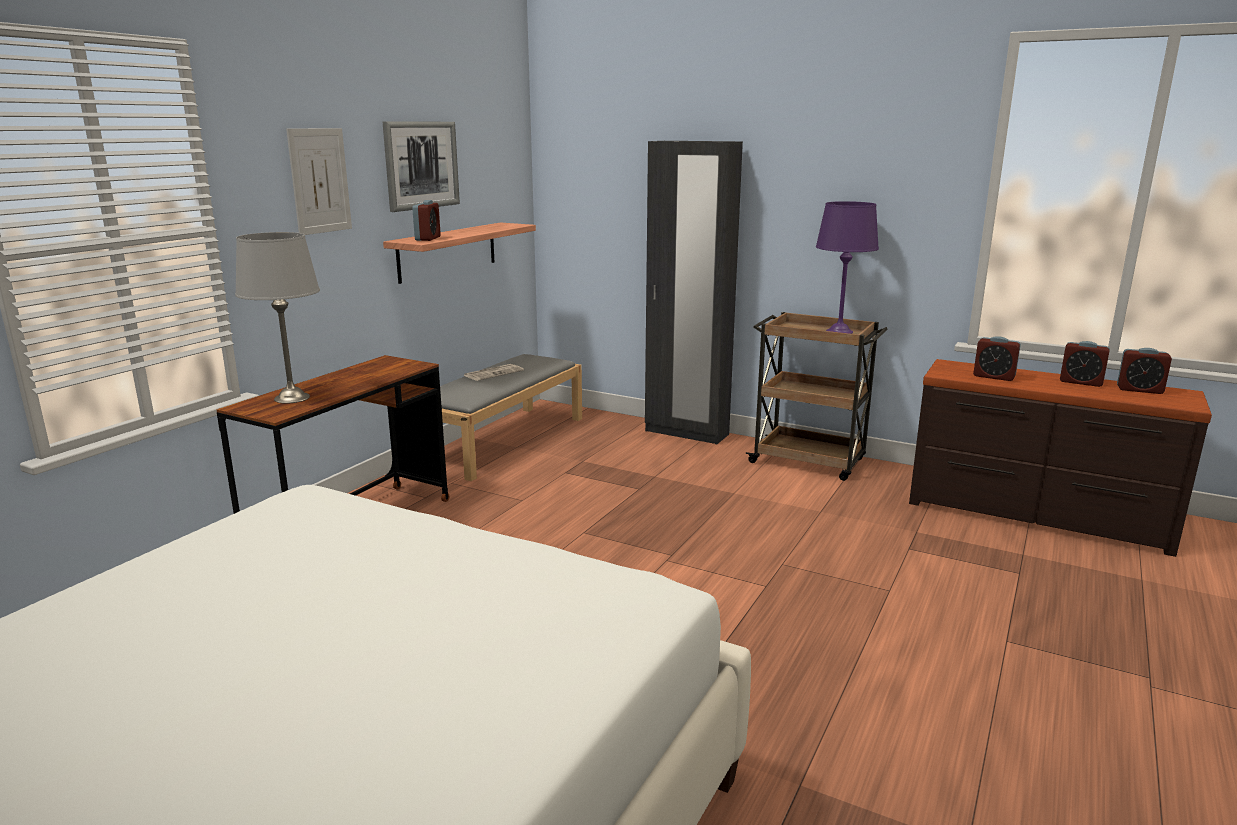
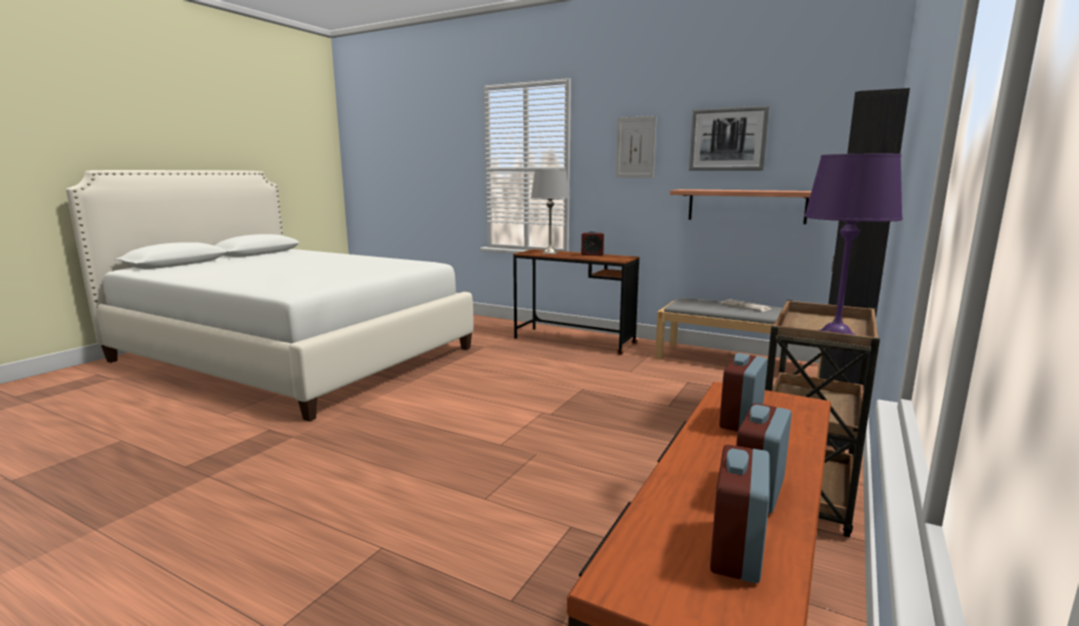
camera: 90 degrees right, 5 degrees down
alarm clock [412,200,441,241] -> alarm clock moved to [581,230,604,256]

